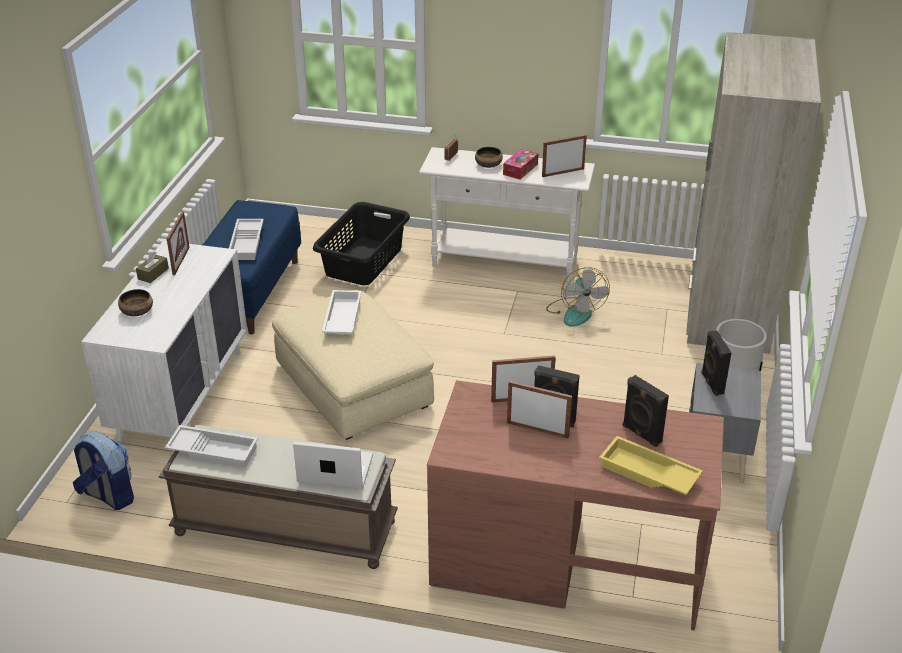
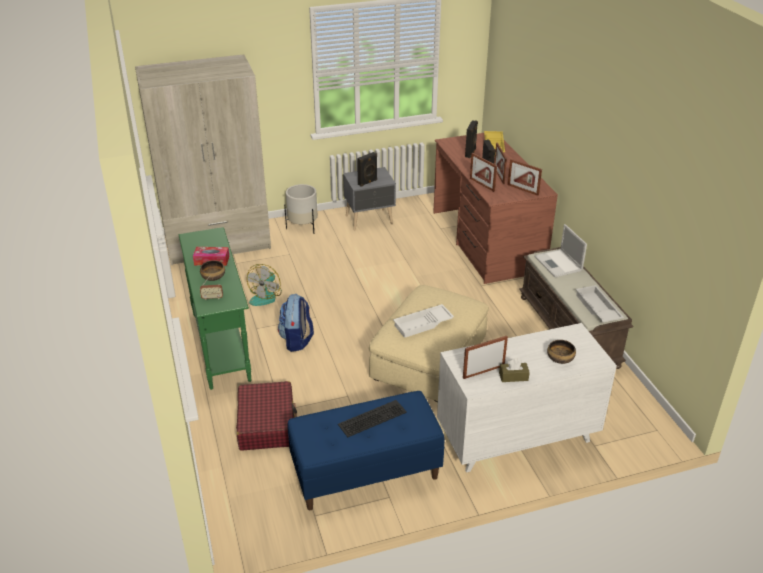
camera: 120 degrees left, 0 degrees up
backpack [73,431,134,510] -> backpack moved to [278,294,314,352]
white tray [229,219,264,260] -> keyboard [338,400,407,437]
black laundry basket [313,202,410,285] -> red suitcase [236,381,297,451]
white console table [419,147,595,284] -> green console table [179,227,252,390]
picture frame [542,135,587,177] -> picture frame moved to [508,159,542,196]
fan [546,267,610,327] -> fan turned 150 degrees clockwise [247,264,282,306]

